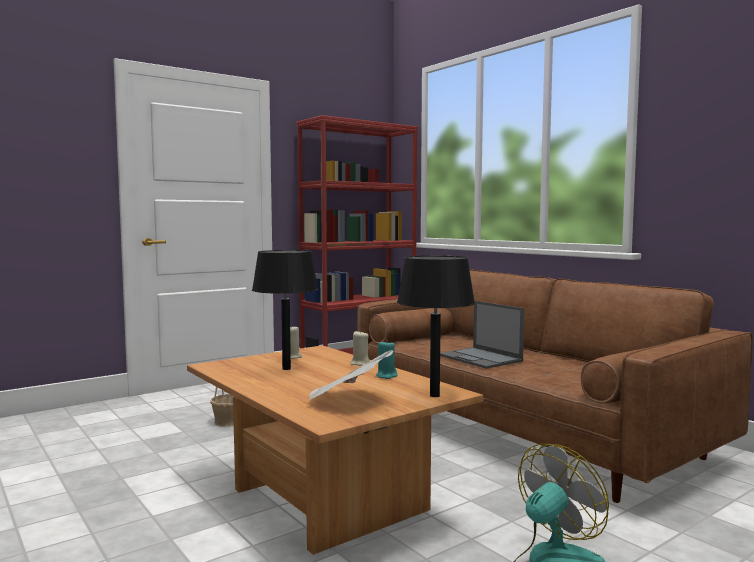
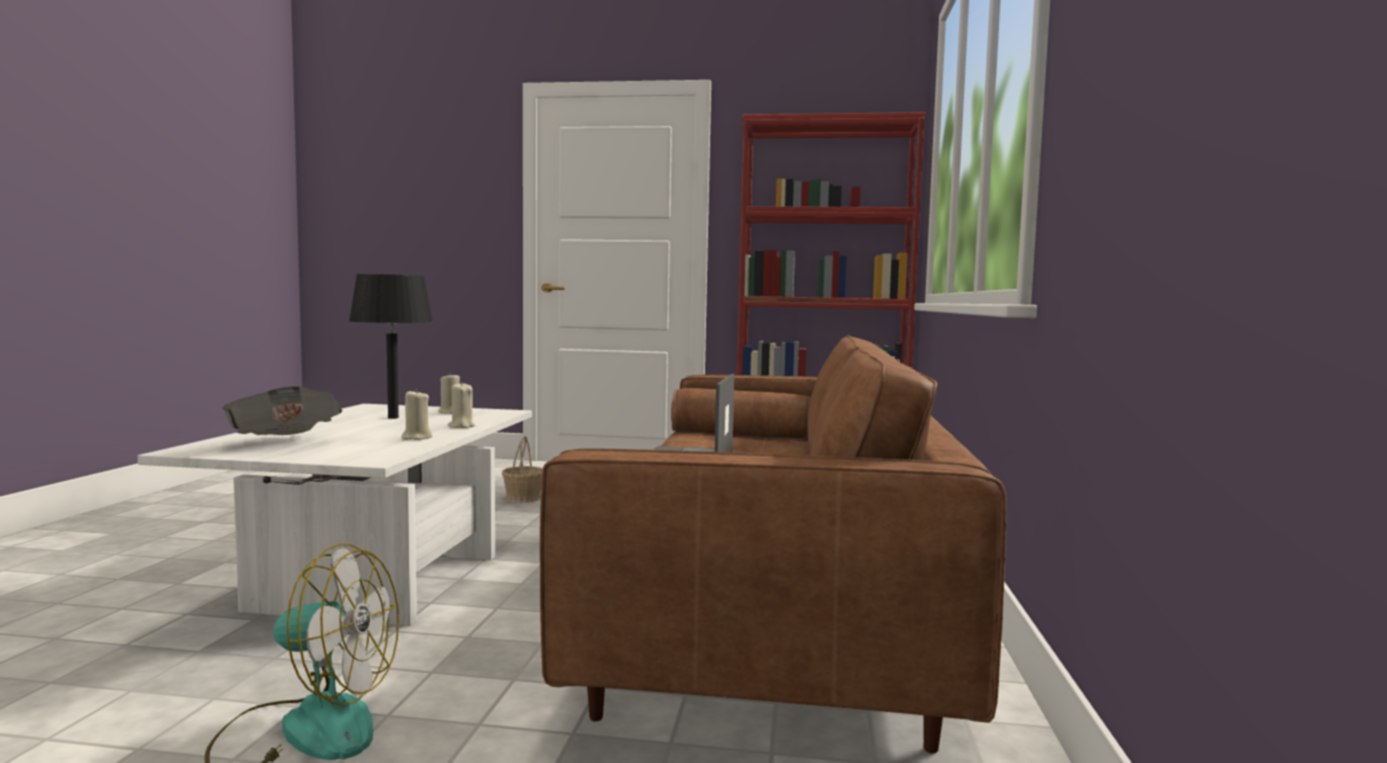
camera: 45 degrees right, 0 degrees up
brown coffee table [187,345,483,555] -> white coffee table [138,404,532,626]
turquoise candle [376,340,397,379] -> beige candle [401,389,432,440]
black table lamp [397,256,475,397] -> none

